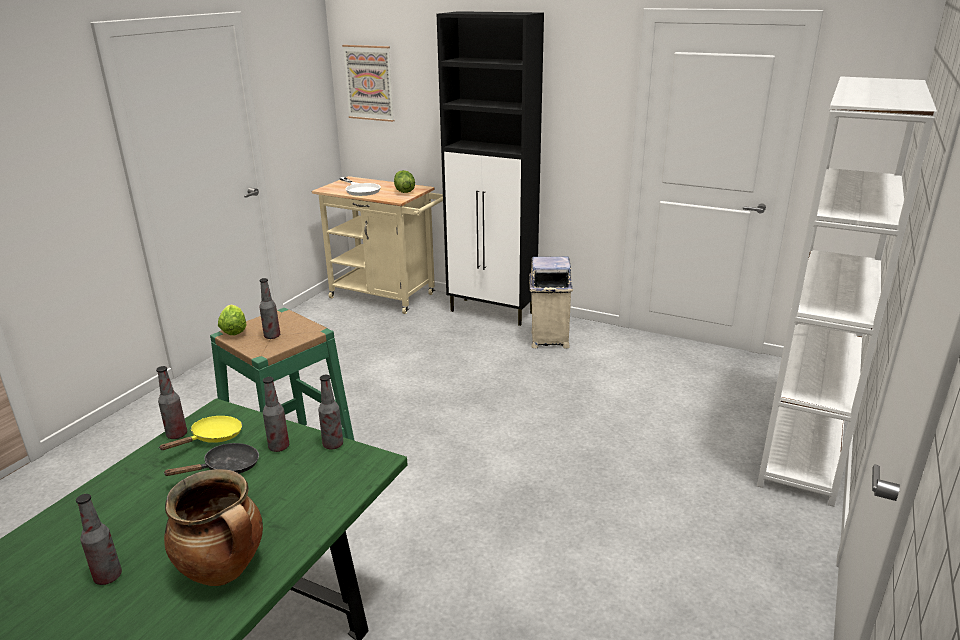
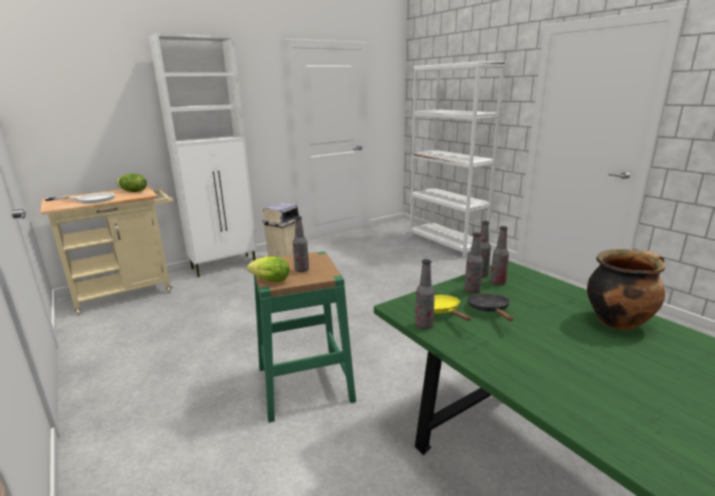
camera: 60 degrees left, 5 degrees down
bottle [76,494,122,585] -> bottle moved to [490,226,509,285]
picture [342,45,394,122] -> none
black cabinet [437,11,544,326] -> white cabinet [149,33,257,277]

